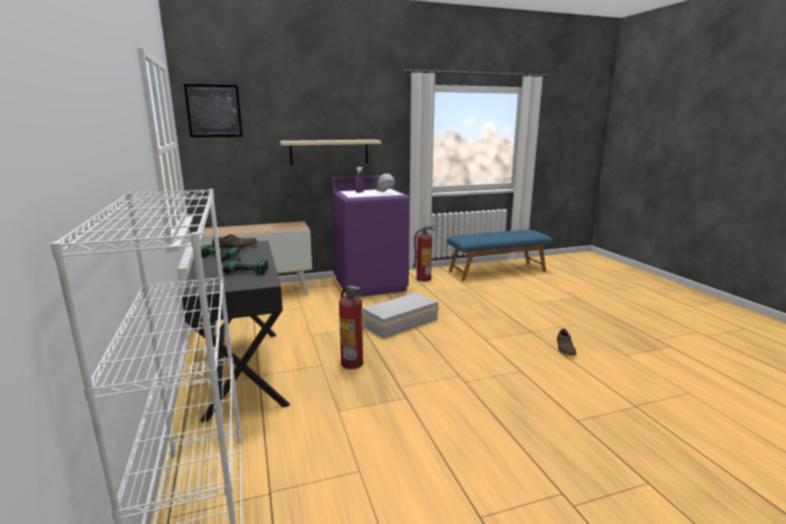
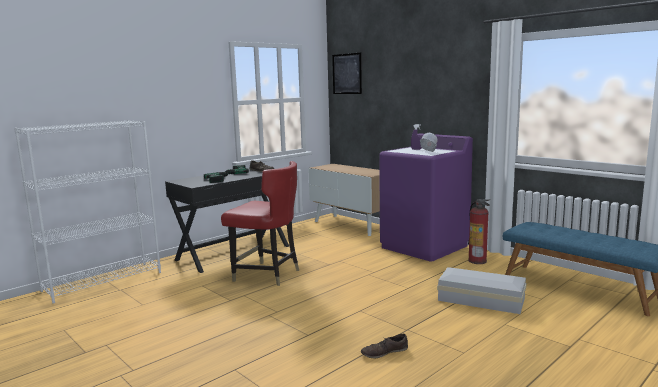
camera: 65 degrees right, 5 degrees down
beige shelf [280,140,381,166] -> none
fire extinguisher [339,286,364,369] -> red chair [221,161,299,286]
white storage box [362,292,439,339] -> white storage box moved to [437,267,527,314]

